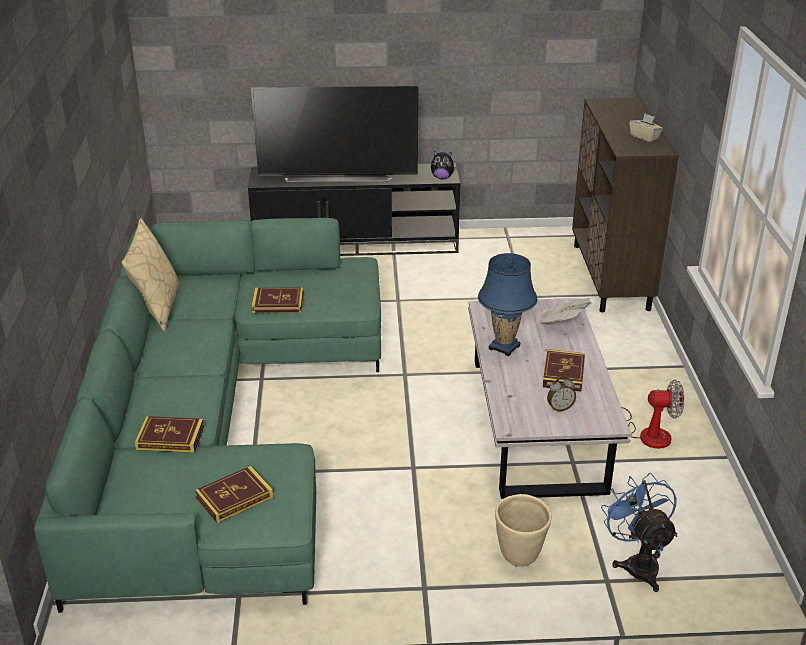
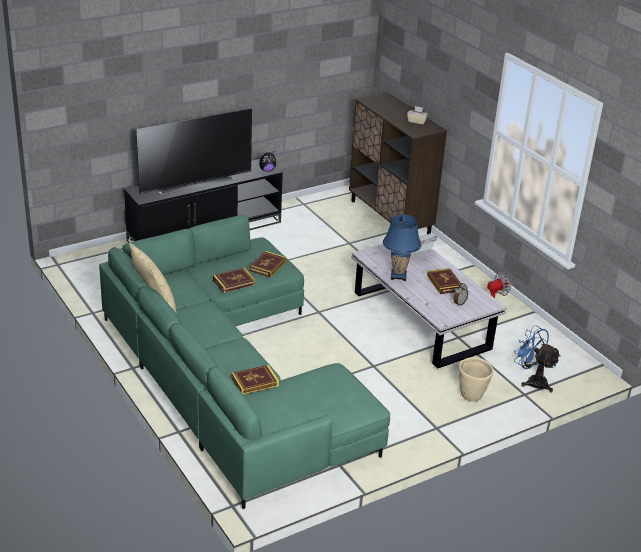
camera: 30 degrees left, 0 degrees up
book [195,466,273,523] -> book moved to [249,251,287,278]

